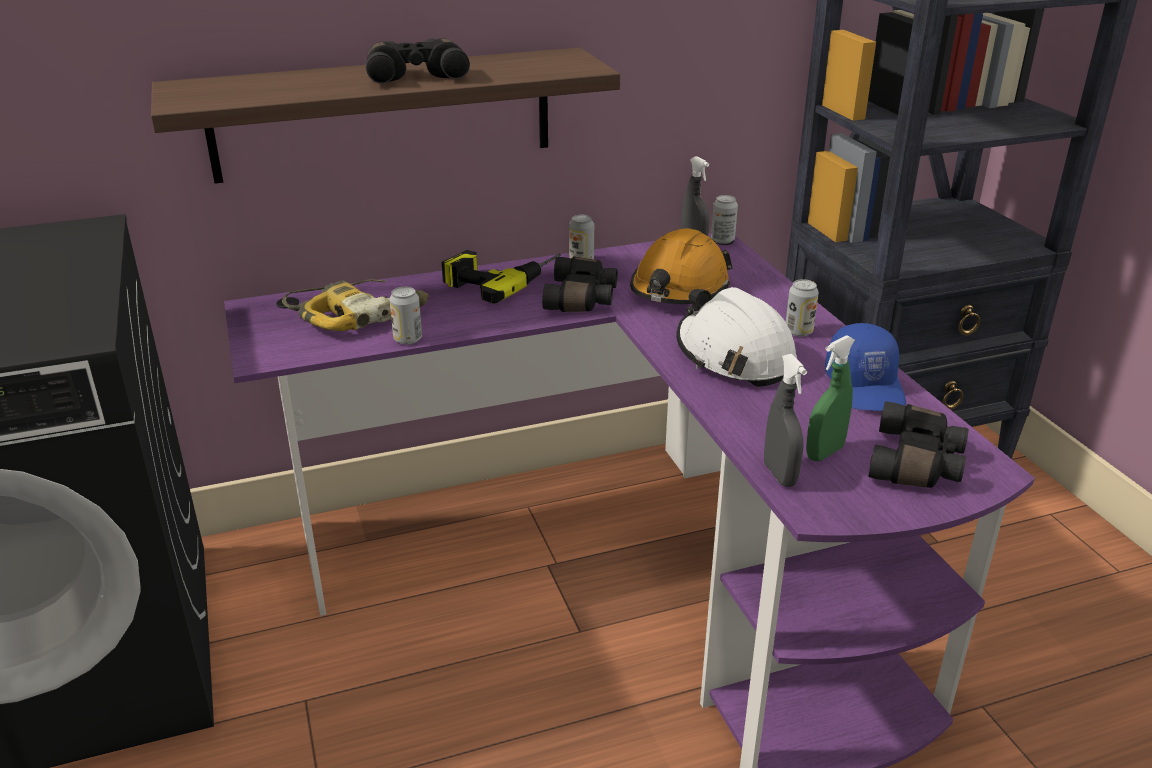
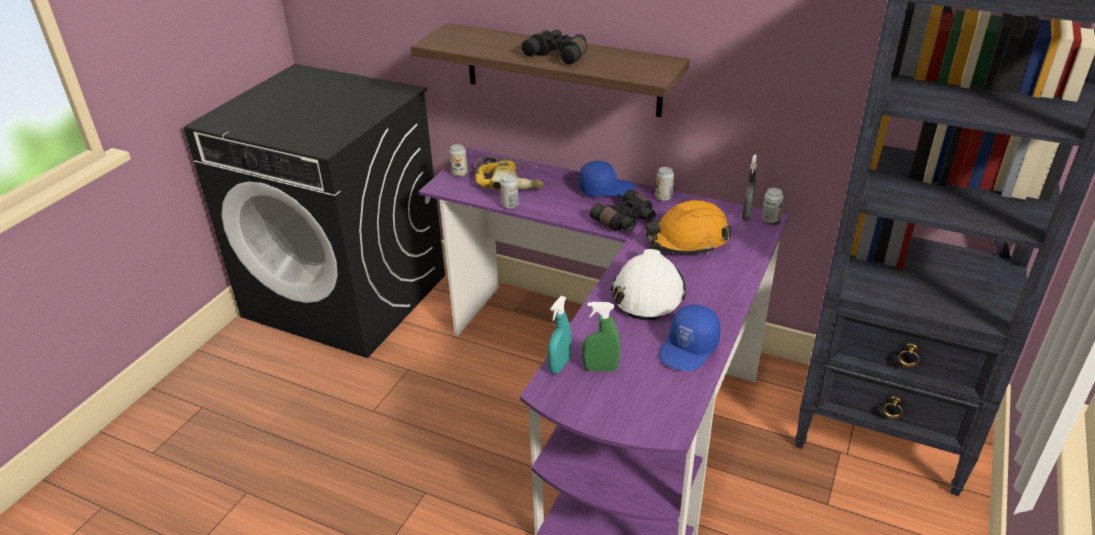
camera: 45 degrees right, 5 degrees up
power drill [442,250,561,304] -> blue cap [579,161,635,197]
grey spray bottle [764,354,807,487] -> turquoise spray bottle [548,296,571,374]
can [786,279,819,337] -> can moved to [450,144,468,177]
black binoculars [869,401,969,488] -> none

